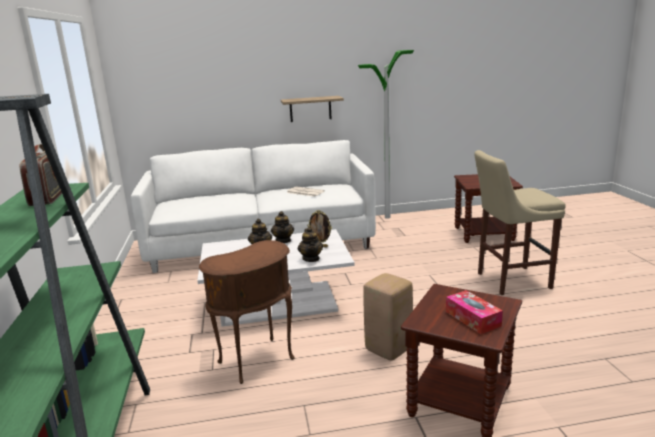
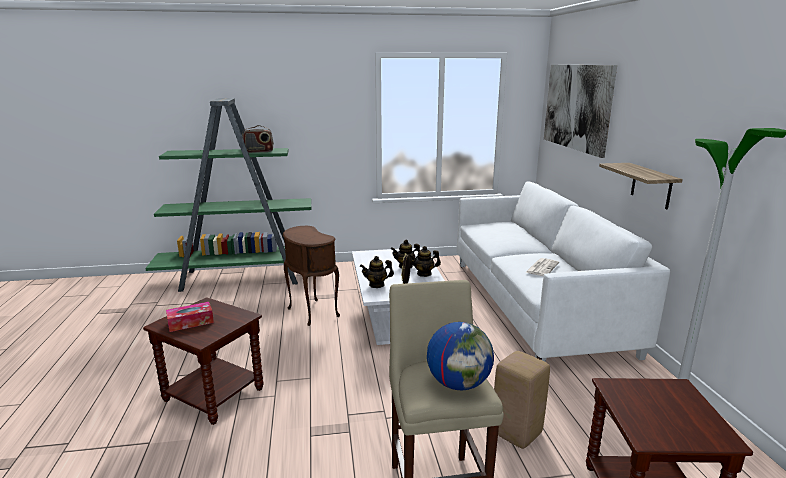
camera: 90 degrees right, 0 degrees up
beige stool [363,273,413,361] -> beige stool moved to [494,351,550,449]
none -> globe [427,322,494,390]
none -> picture [544,65,617,158]

